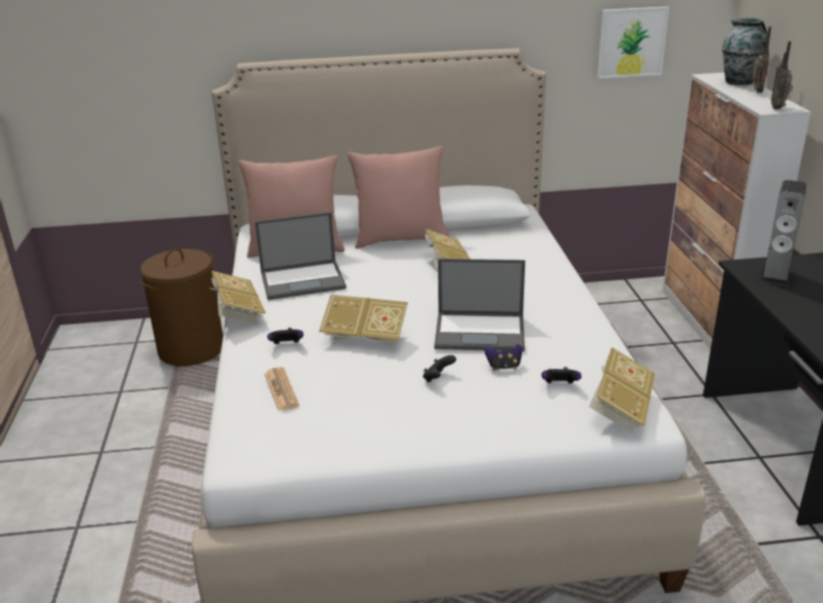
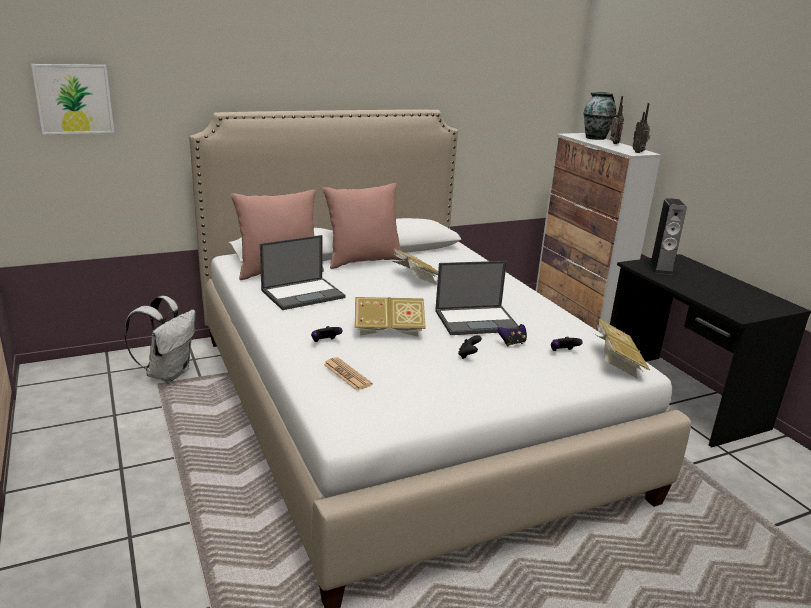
camera: 20 degrees left, 5 degrees down
brown laundry basket [138,248,223,366] -> white backpack [124,296,195,382]
book [210,271,266,324] -> none
picture [597,6,669,79] -> picture moved to [31,64,114,135]

